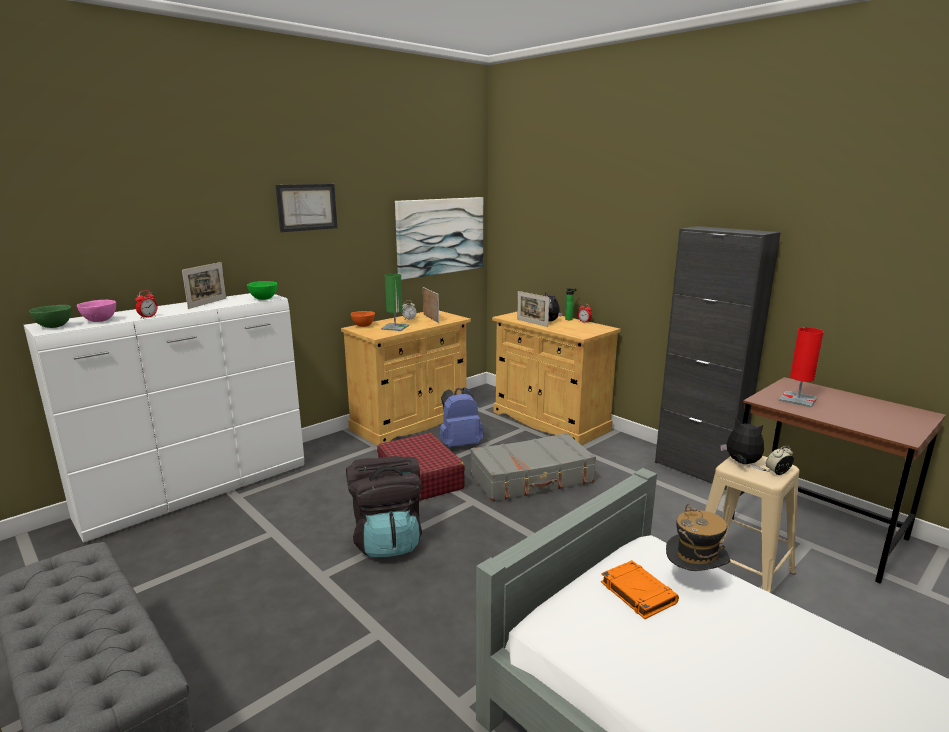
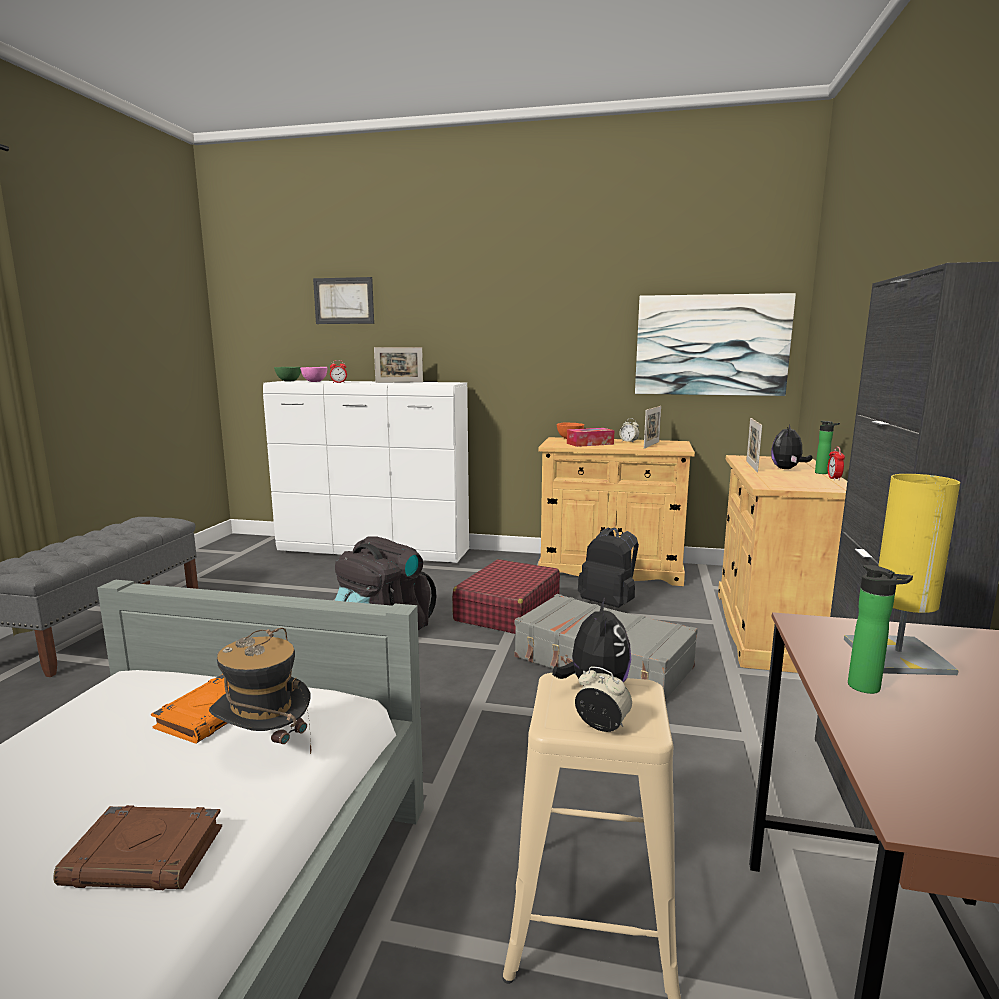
camera: 55 degrees right, 5 degrees down
green bowl [247,281,277,300] -> none
picture [276,184,337,232] -> picture moved to [313,277,374,324]
green table lamp [381,274,409,331] -> tissue box [567,428,614,447]
blue backpack [440,387,483,447] -> black backpack [578,527,639,608]
red table lamp [779,327,824,408] -> yellow table lamp [844,474,960,675]
none -> brown book [53,805,222,890]
none -> bottle [848,565,913,694]

